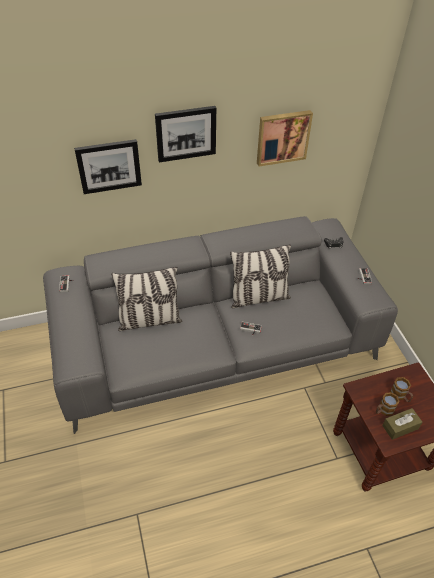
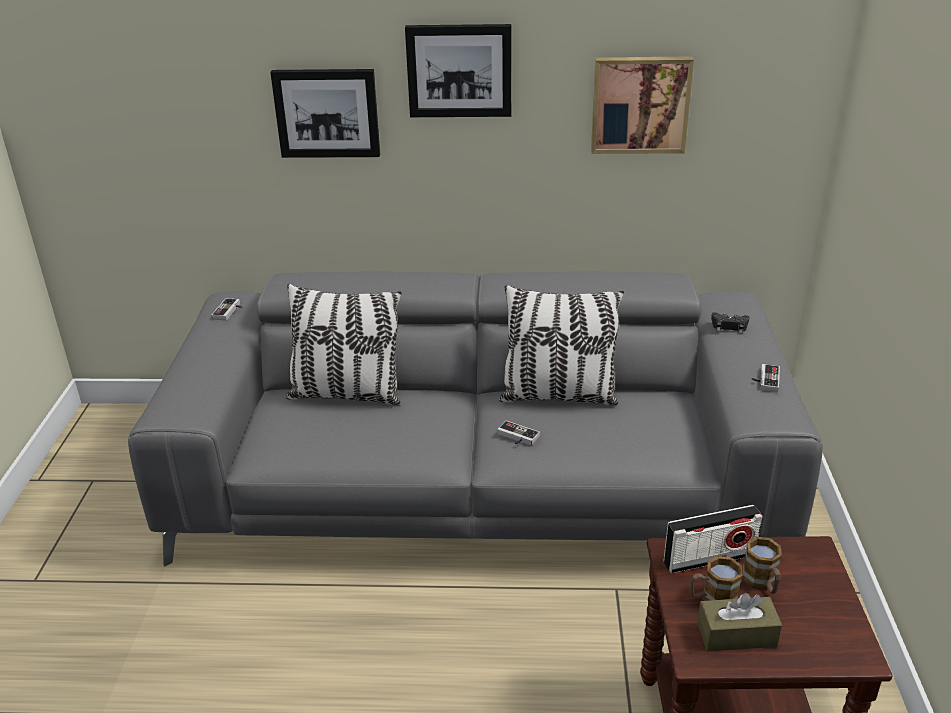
camera: 20 degrees right, 15 degrees down
none -> radio [664,505,762,573]

